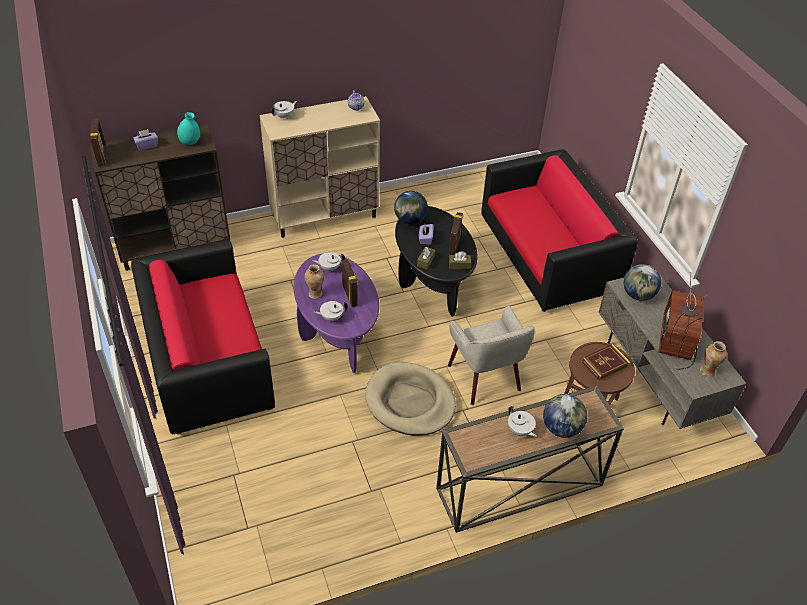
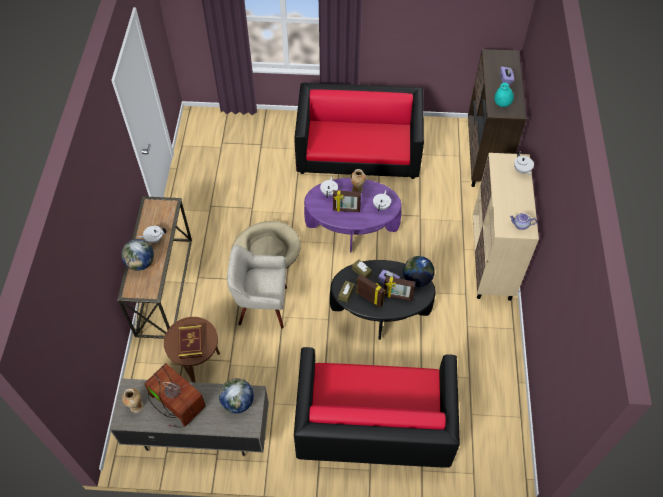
camera: 115 degrees right, 10 degrees up
picture frame [90,119,106,167] -> picture frame moved to [384,276,415,301]

